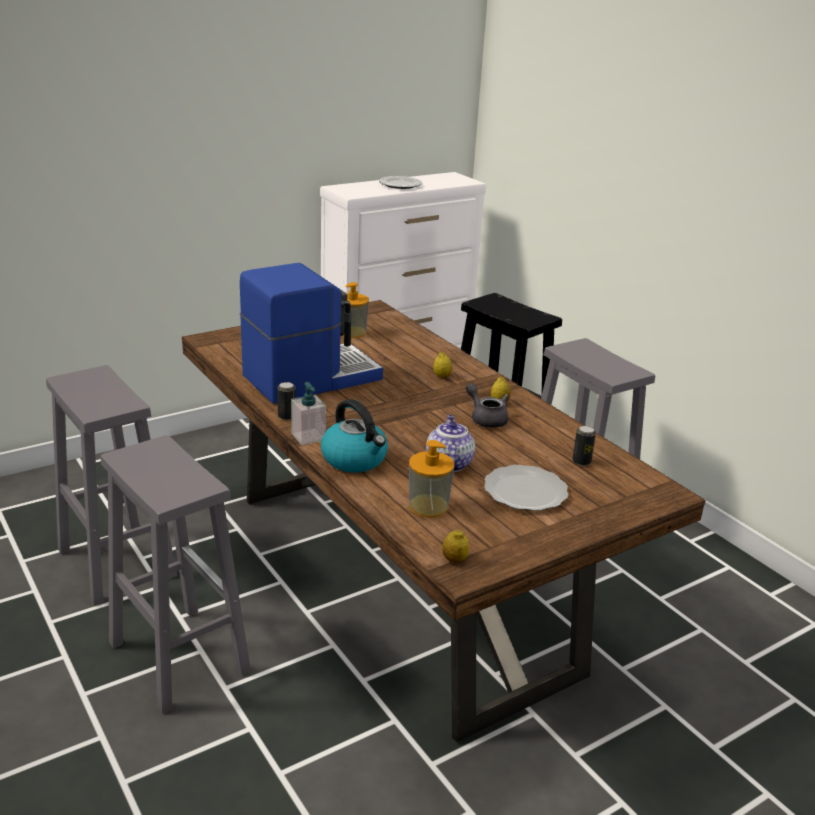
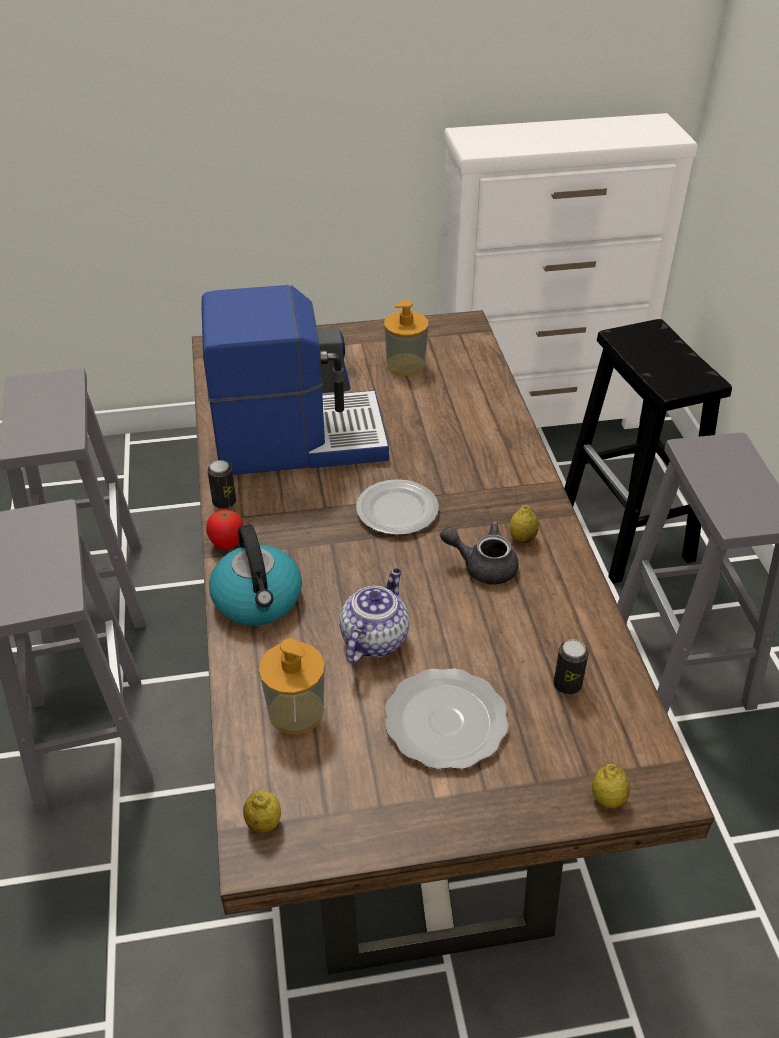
camera: 25 degrees right, 15 degrees up
soap dispenser [291,382,326,445] -> tomato [206,510,243,550]
plate [379,176,422,189] -> plate moved to [356,479,439,535]
lemon [433,352,452,378] -> lemon moved to [592,764,630,808]
grey teapot [466,383,508,428] -> grey teapot turned 60 degrees counterclockwise [440,521,519,585]

